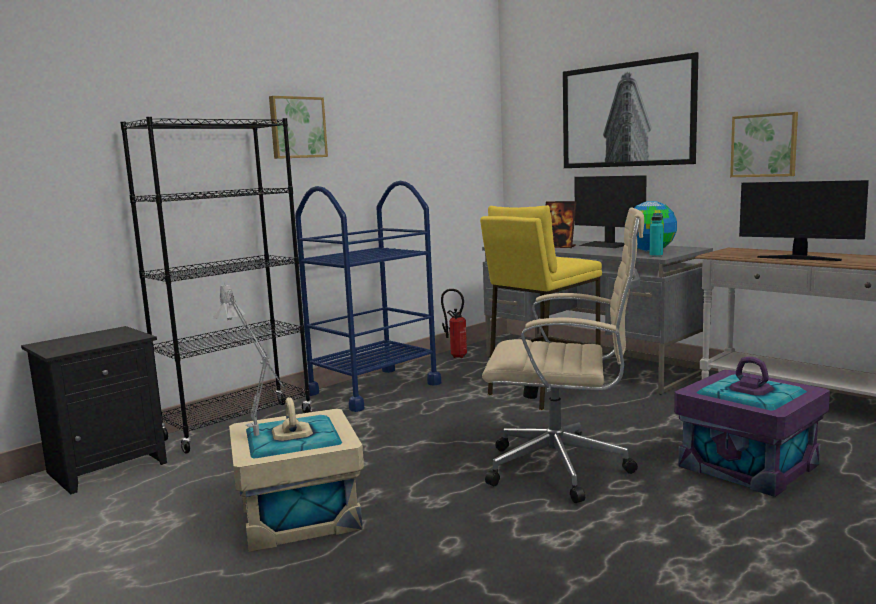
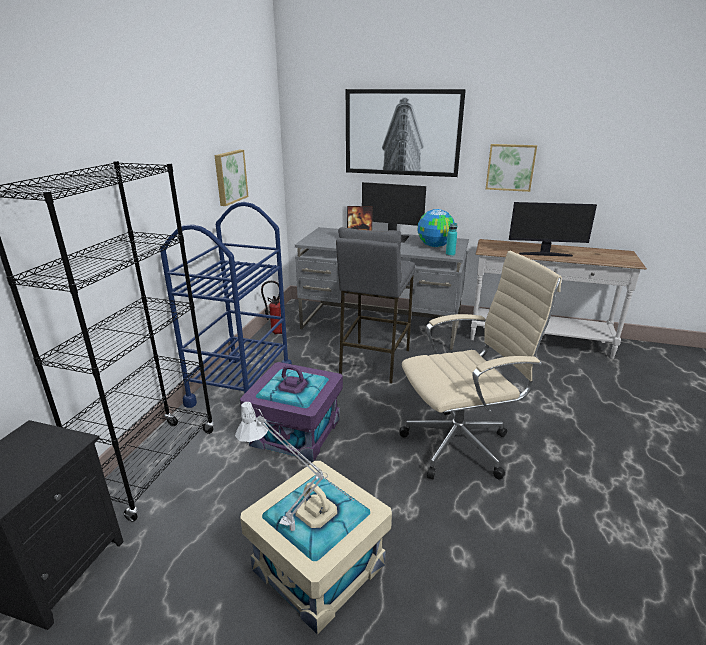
camera: 30 degrees left, 15 degrees up
picture [269,96,328,159] -> picture moved to [214,150,248,206]
yellow stool [480,205,602,410] -> grey stool [336,227,415,384]
purple storage box [674,357,830,497] -> purple storage box moved to [240,362,343,462]

